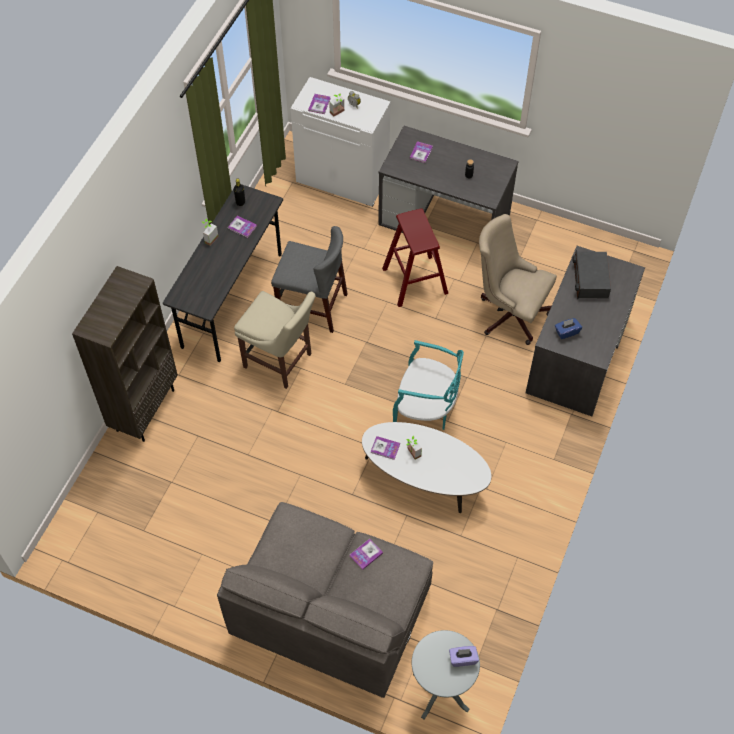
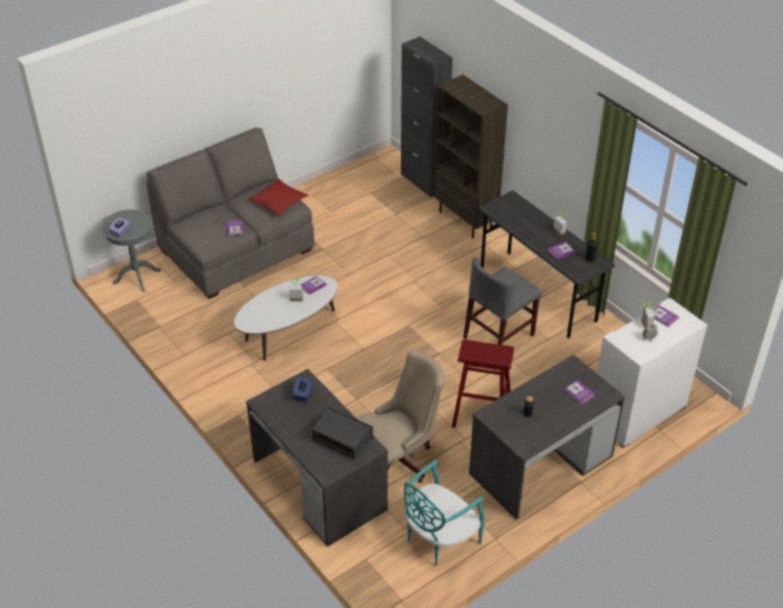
camera: 120 degrees right, 15 degrees down
beige chair [234,291,315,389] -> none
turquoise chair [393,340,464,430] -> turquoise chair moved to [404,460,485,566]
none -> red pillow [248,179,309,216]
none -> black cabinet [401,37,453,197]

